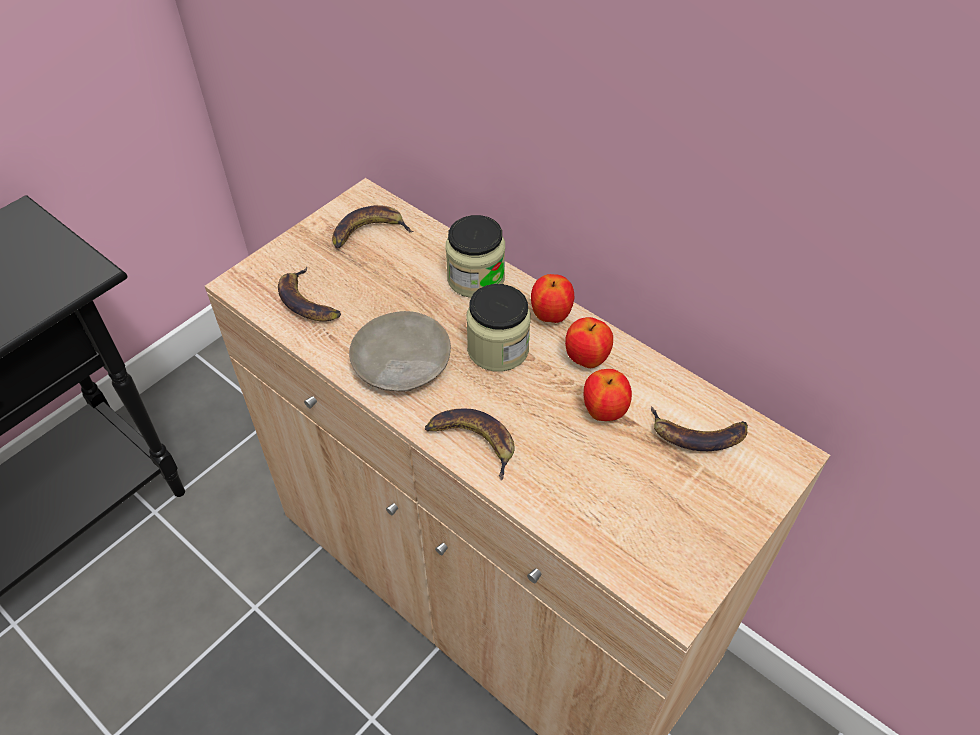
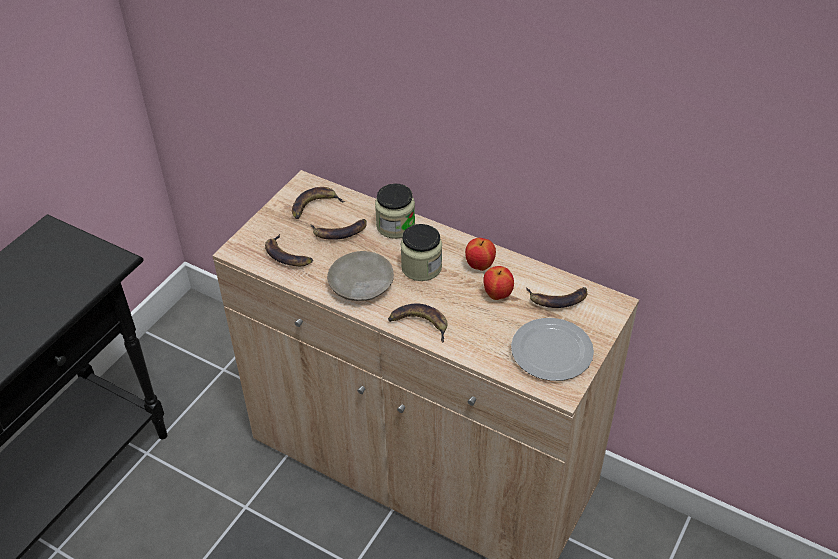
camera: 10 degrees left, 5 degrees down
apple [531,274,574,323] -> none
none -> banana [310,219,367,240]
none -> plate [511,318,594,381]

